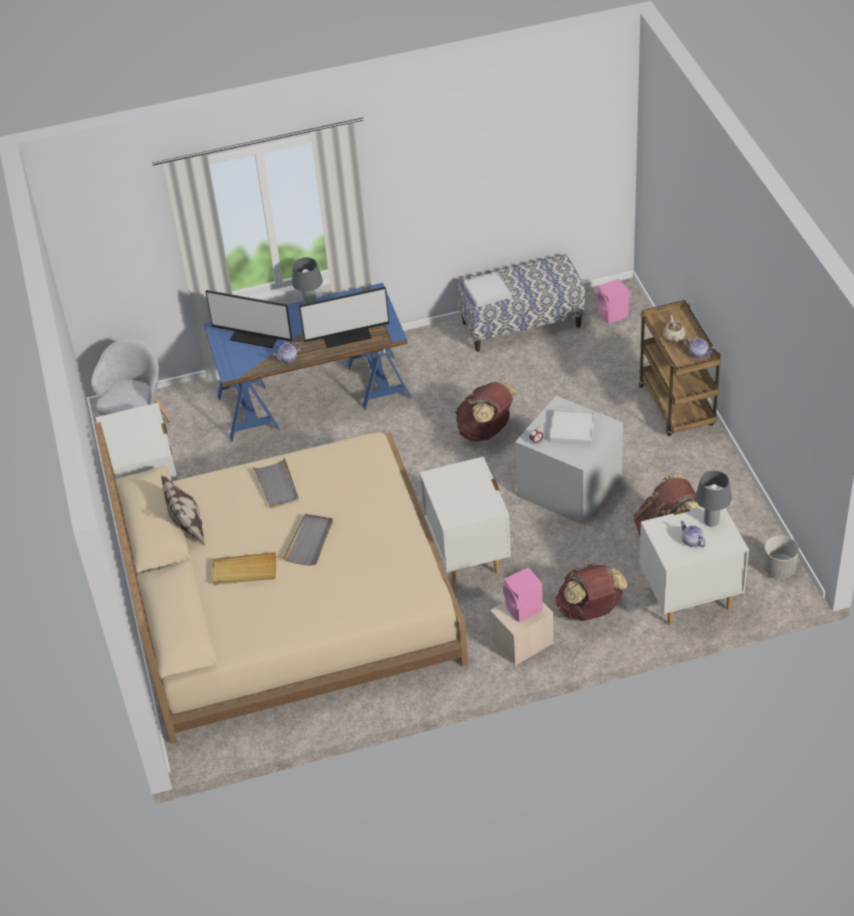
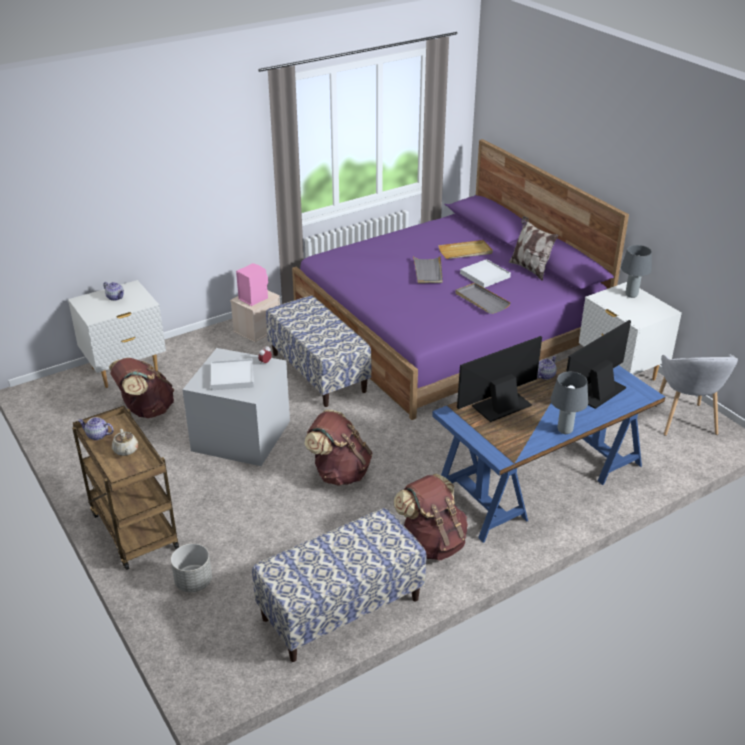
camera: 160 degrees right, 10 degrees down
beige bed [94,422,468,744] -> purple bed [292,139,629,420]
monitor [206,290,292,348] -> monitor turned 45 degrees counterclockwise [566,320,631,409]
white nightstand [420,456,511,584] -> bench [266,295,372,407]
white tray [463,271,512,307] -> white tray moved to [460,259,511,288]
brown backpack [555,563,628,621] -> brown backpack moved to [394,473,468,560]
pink speaker [597,279,629,324] -> none
grey table lamp [695,470,732,527] -> grey table lamp moved to [621,245,652,298]
grey planter [763,535,799,578] -> grey planter moved to [171,544,212,592]

